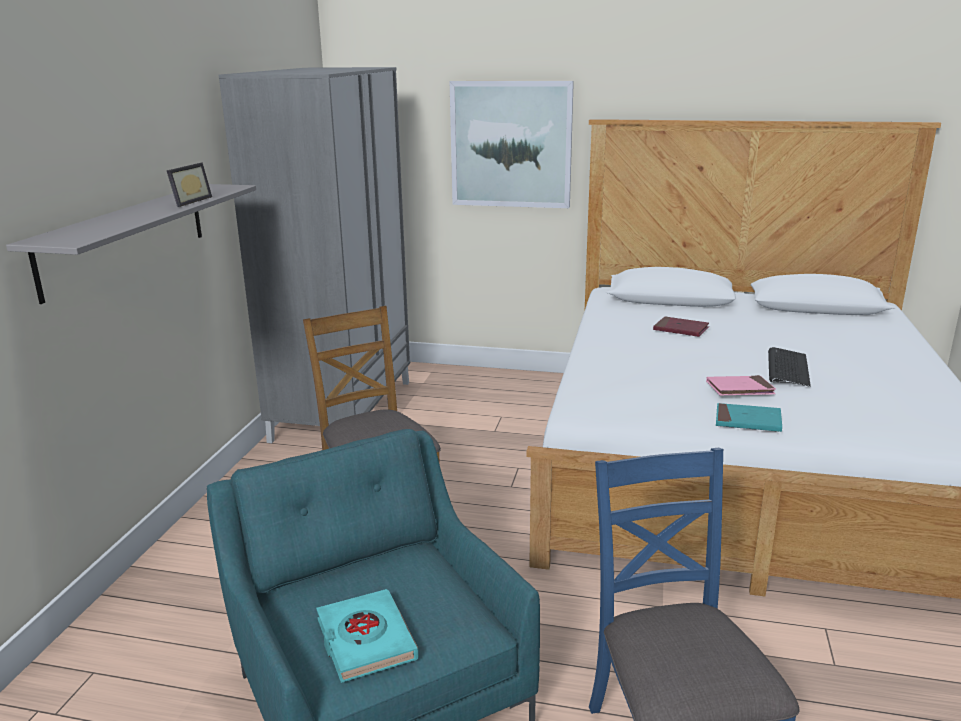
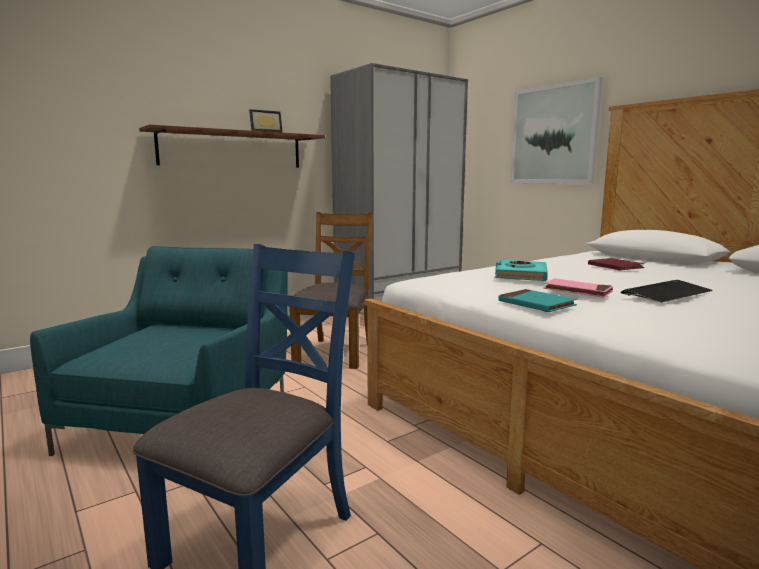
camera: 40 degrees right, 10 degrees down
grey shelf [6,184,256,304] -> brown shelf [139,124,325,168]
turquoise book [316,589,419,683] -> turquoise book moved to [495,260,548,281]

